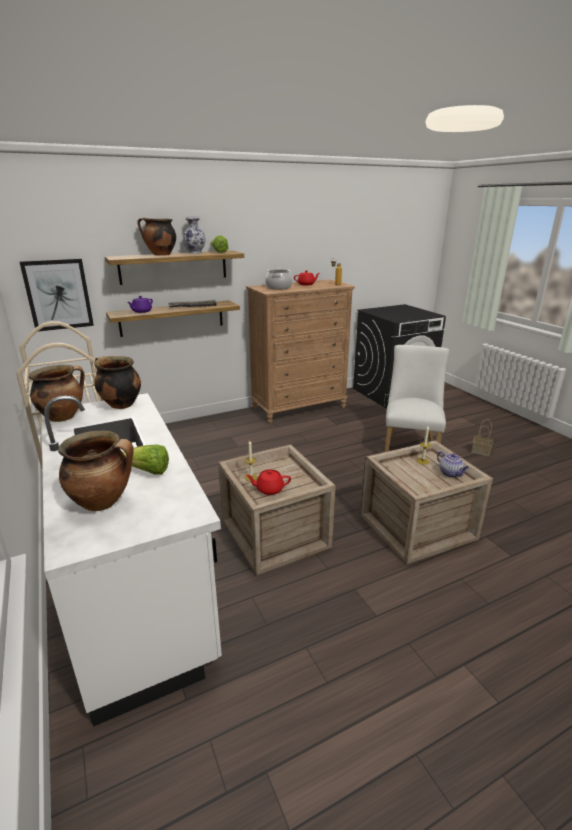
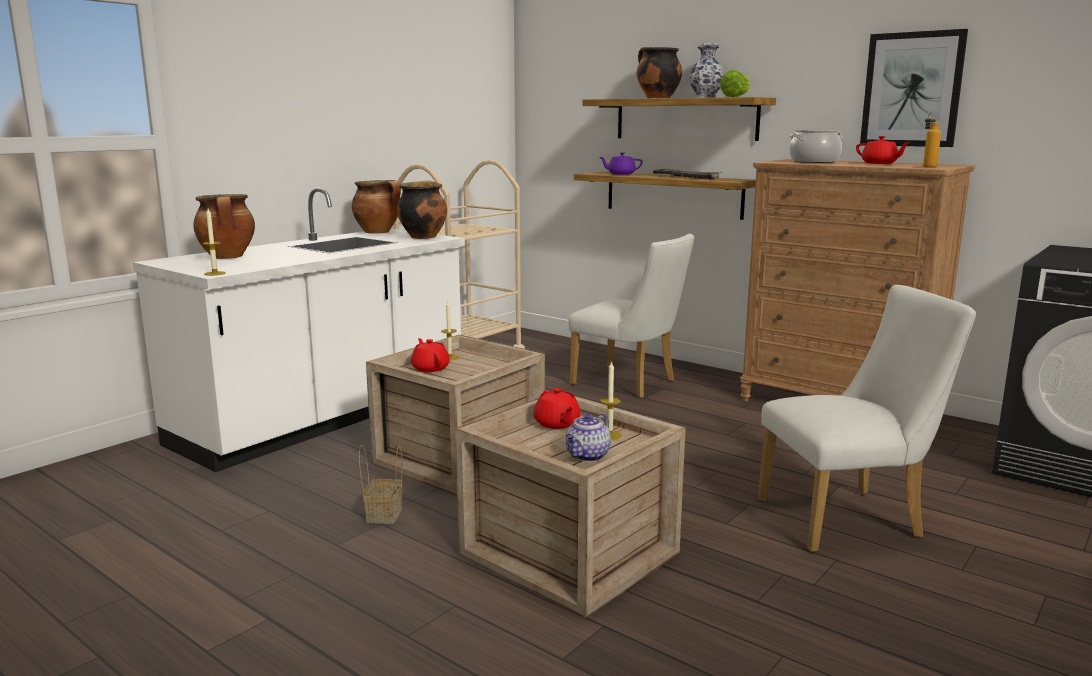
camera: 65 degrees right, 10 degrees down
picture [20,259,94,332] -> picture moved to [860,29,968,147]
lettuce [123,444,169,475] -> none
basket [472,419,493,456] -> basket moved to [359,445,403,524]
none -> candle [202,209,226,276]
none -> red teapot [534,388,580,429]
none -> white chair [569,233,694,398]

